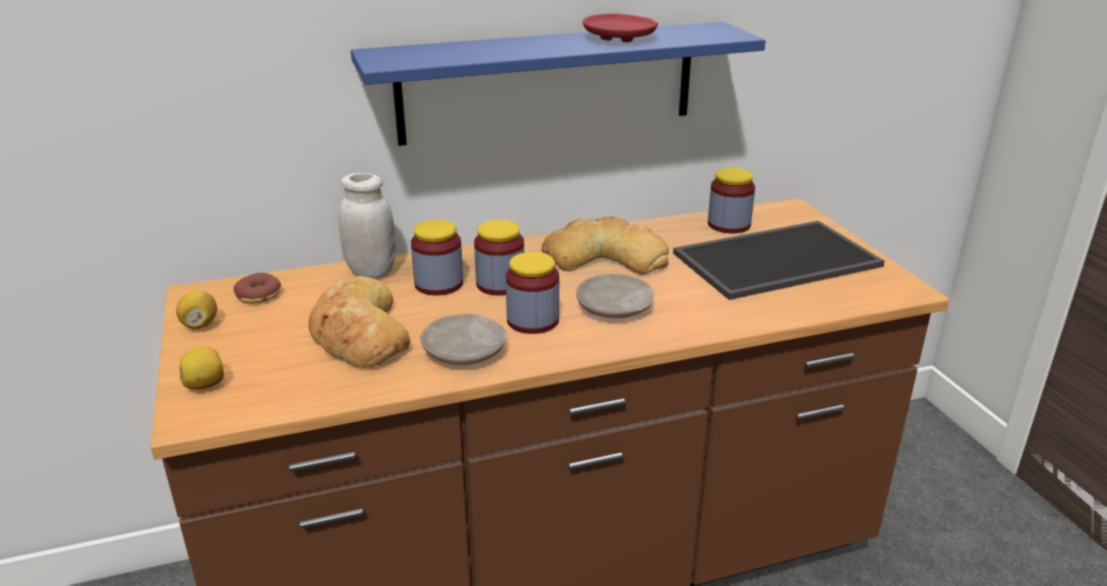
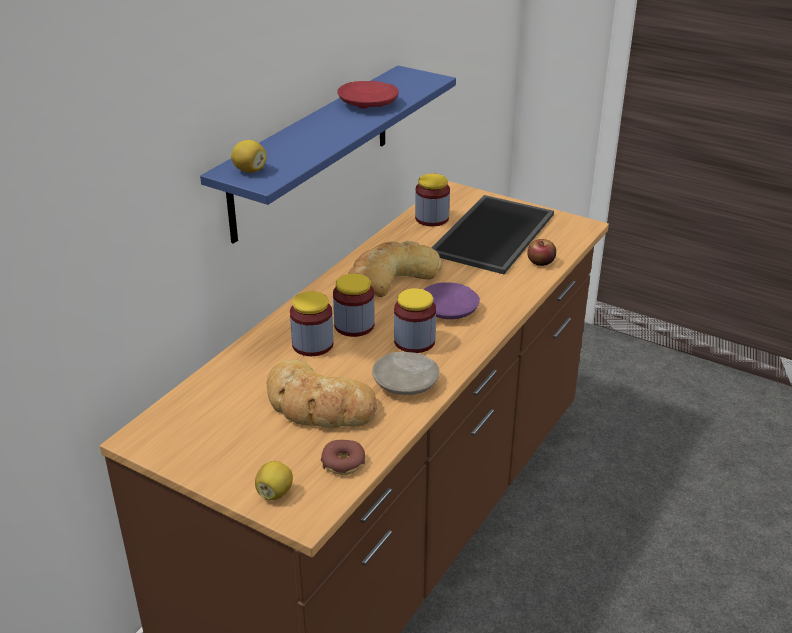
camera: 40 degrees left, 5 degrees up
lemon [176,291,217,329] -> lemon moved to [231,140,267,173]
donut [234,273,281,304] -> donut moved to [321,440,365,475]
white jar [339,173,396,279] -> none
beige plate [576,274,654,318] -> purple plate [423,282,480,319]
none -> apple [528,239,556,266]

